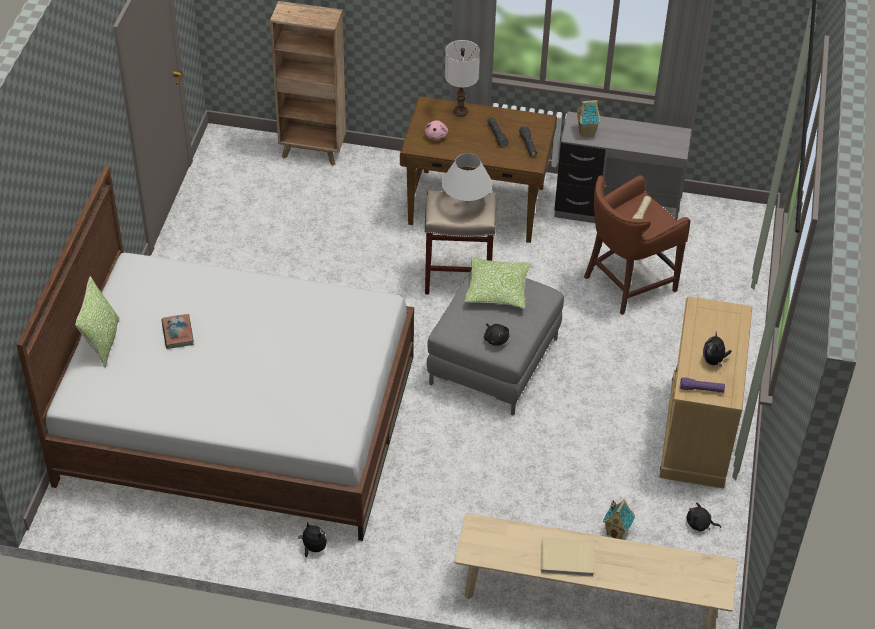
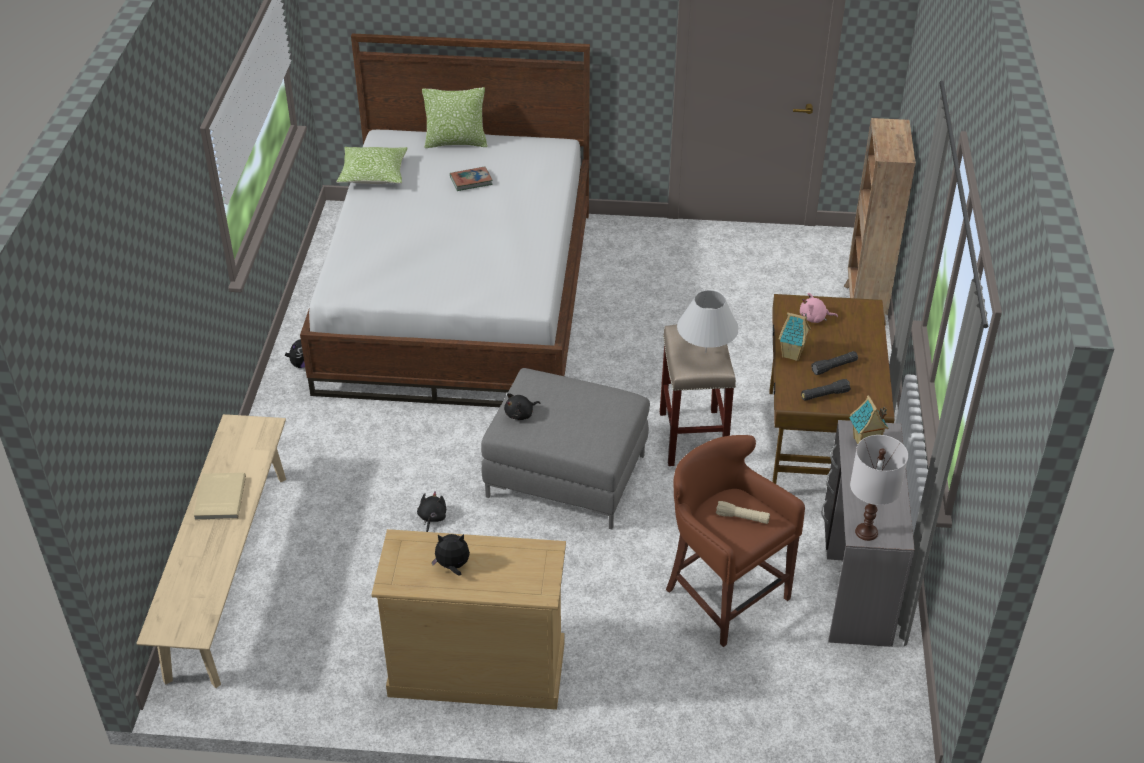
camera: 85 degrees right, 5 degrees down
white table lamp [445,40,480,117] -> white table lamp moved to [850,435,908,541]
pillow [464,257,531,309] -> pillow moved to [336,147,407,184]
toy house [603,499,635,539] -> toy house moved to [779,312,811,361]
purple flashlight [680,377,725,393] -> none
black plush toy [687,503,721,531] -> black plush toy moved to [417,491,446,532]

